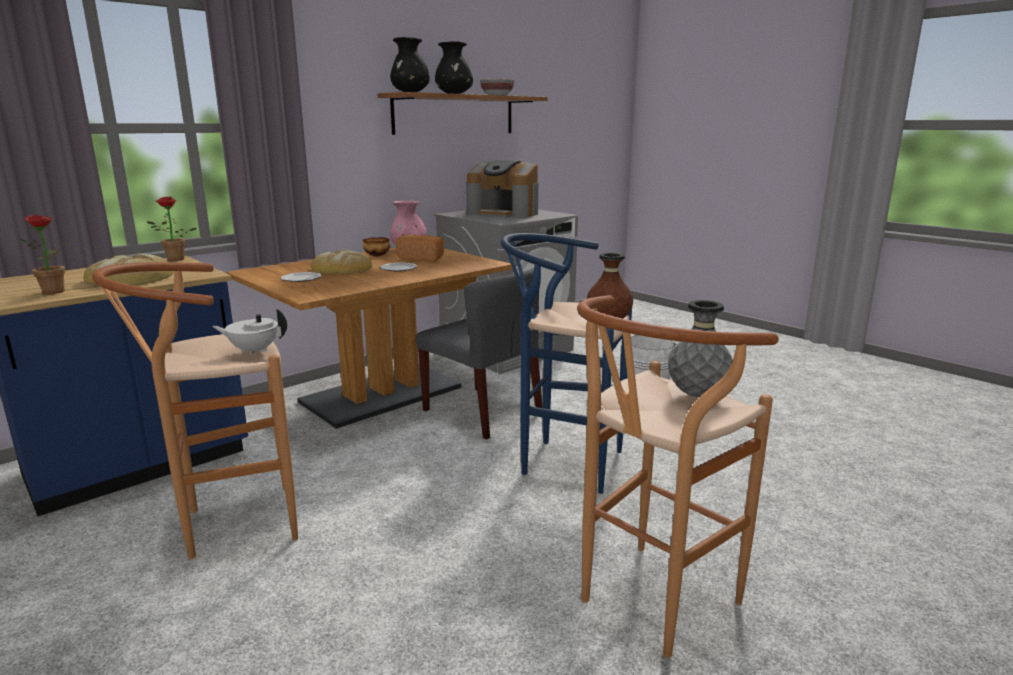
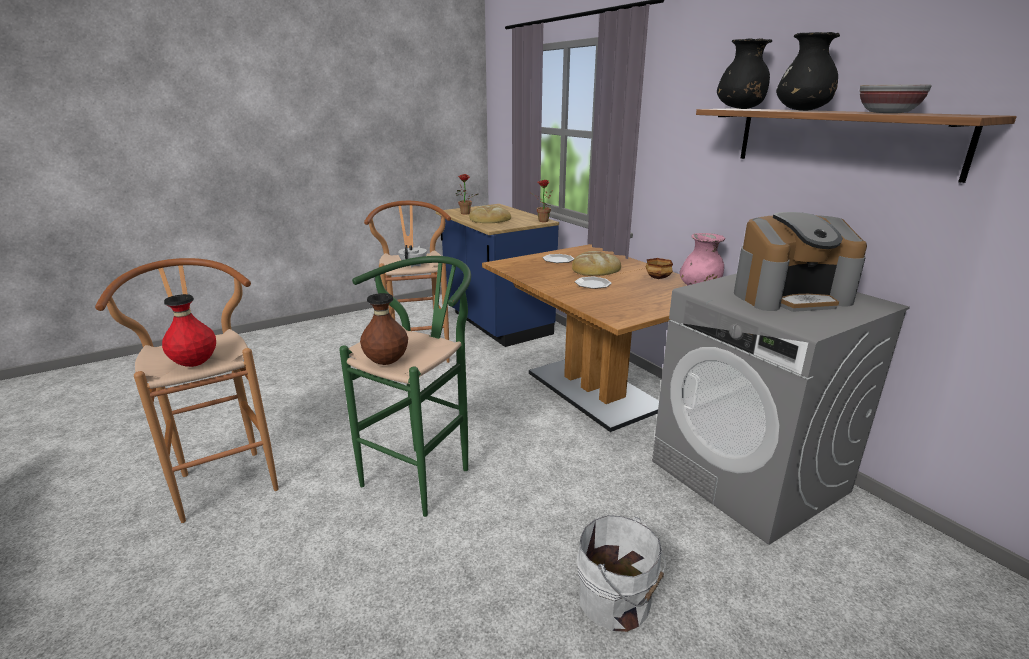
camera: 100 degrees right, 5 degrees up
bread [396,235,444,262] -> none
grey chair [416,268,543,440] -> none
coffee machine [466,160,539,218] -> coffee machine turned 135 degrees counterclockwise [734,212,867,312]
blue stool [500,233,632,494] -> green stool [339,256,471,517]
grey vase [668,300,733,397] -> red vase [162,294,216,367]

